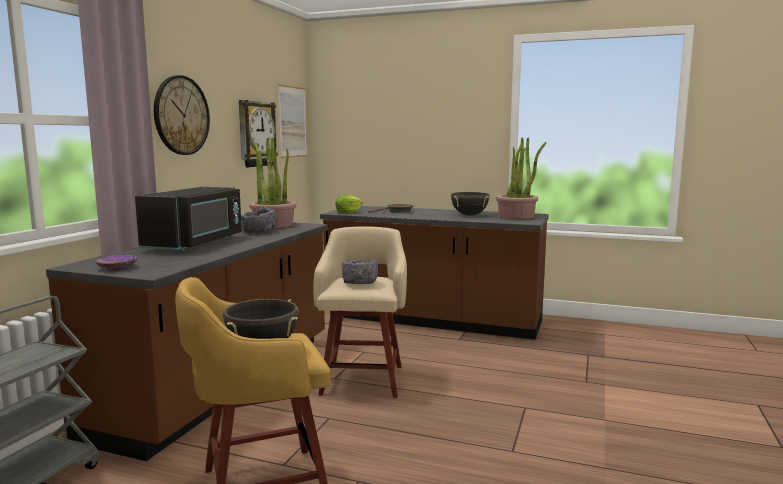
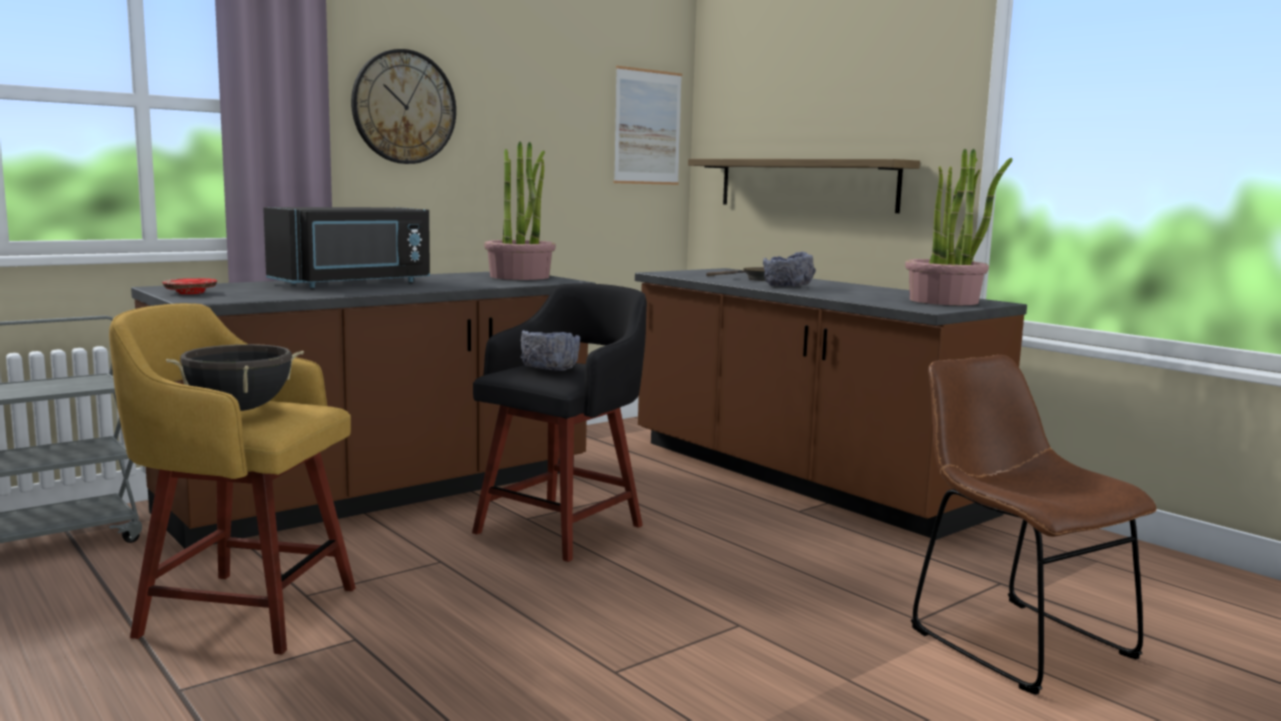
camera: 30 degrees right, 0 degrees up
purple plate [95,255,138,270] -> red plate [162,278,217,294]
wall clock [239,100,278,167] -> none
grey bowl [241,207,278,234] -> grey bowl moved to [763,252,816,287]
beige stool [313,226,407,398] -> black stool [472,283,647,562]
lettuce [335,195,363,213] -> none
black cooking pot [451,192,490,216] -> none
none -> shelf [688,159,920,213]
none -> brown chair [911,355,1157,695]

